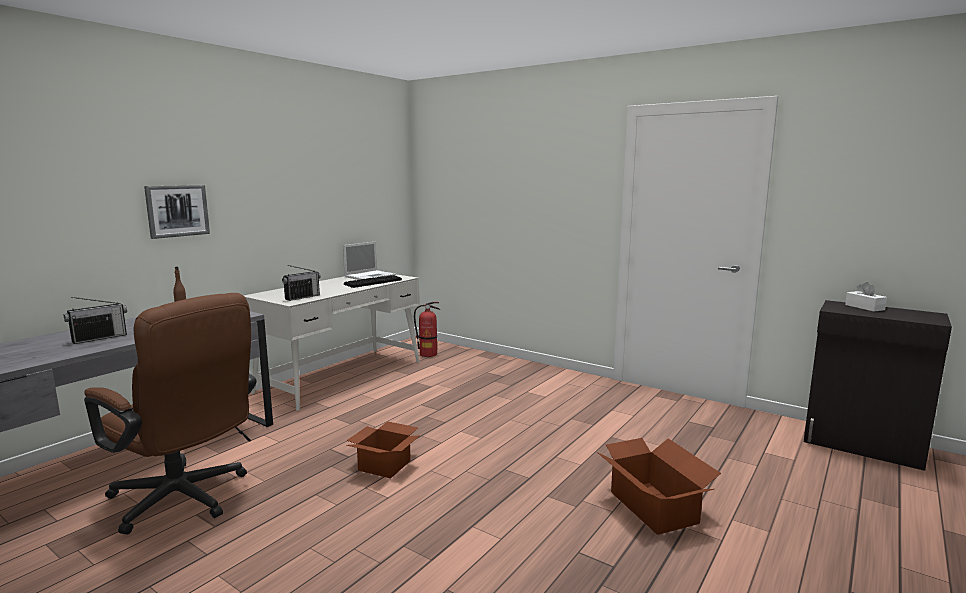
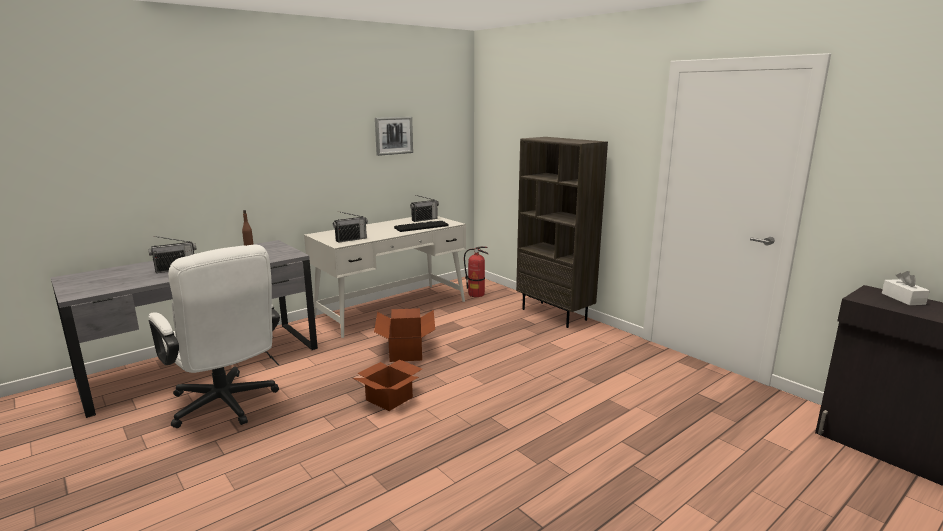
camera: 15 degrees right, 5 degrees up
brown office chair [84,293,256,535] -> white office chair [148,245,280,428]
picture [144,185,210,239] -> picture moved to [375,117,413,156]
laptop [343,241,396,280] -> radio [410,195,439,222]
cardboard box [597,438,721,535] -> cardboard box moved to [374,308,435,362]
none -> brown bookcase [516,137,608,328]

